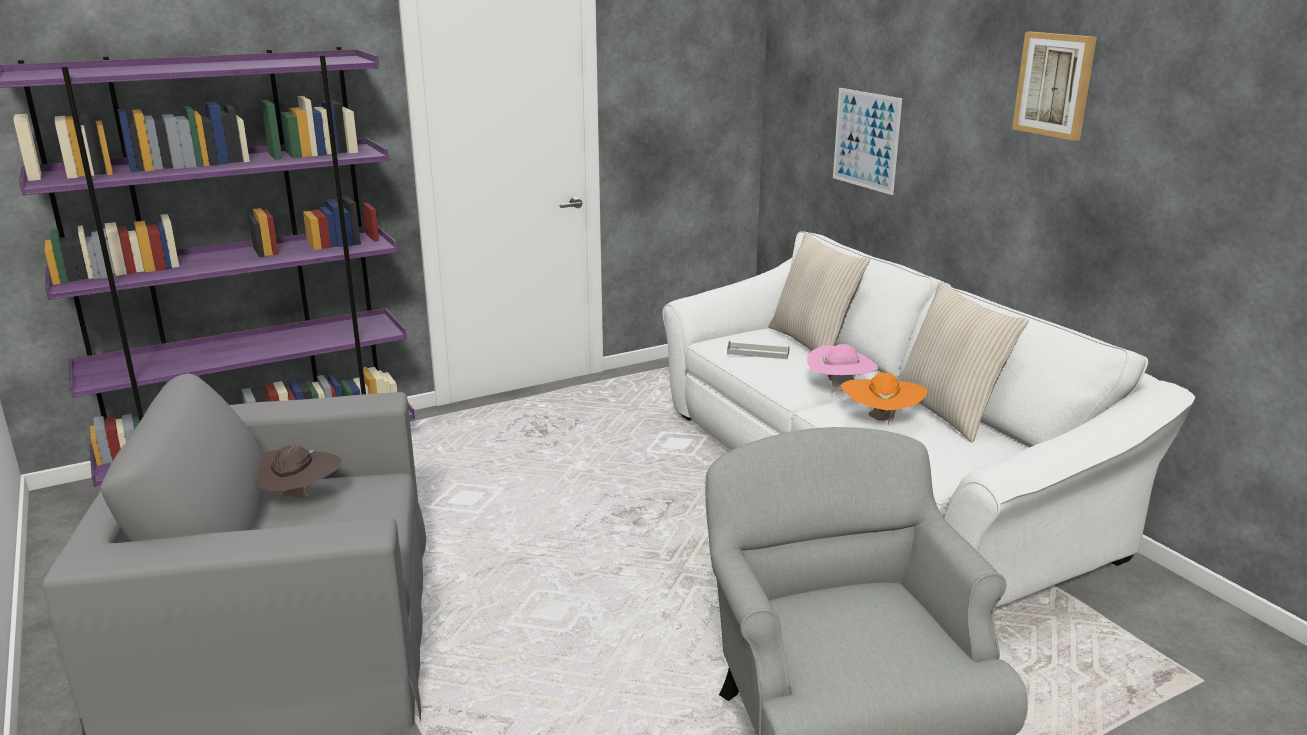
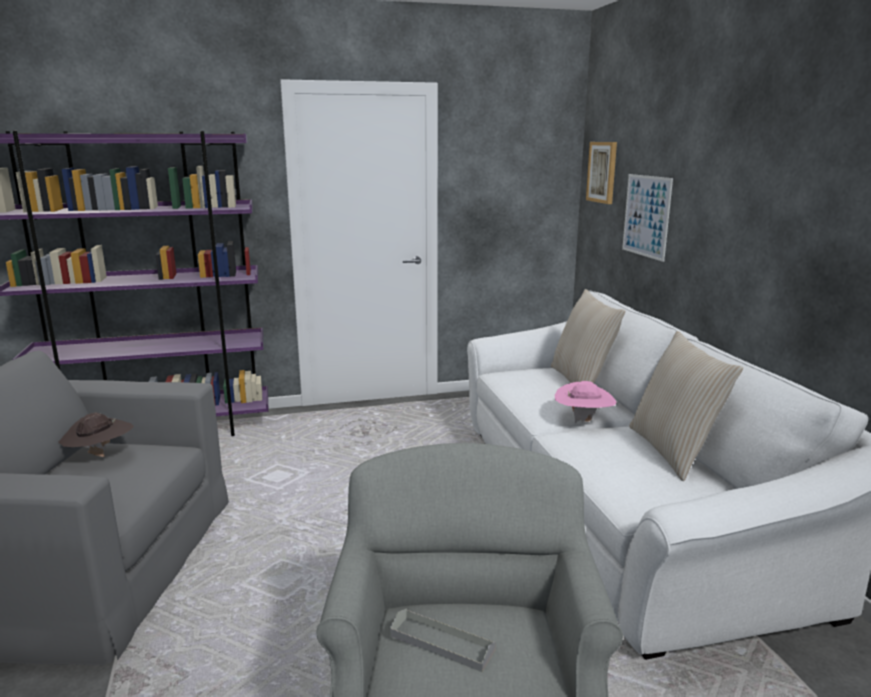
camera: 15 degrees right, 5 degrees down
grey tray [727,341,790,359] -> grey tray moved to [390,609,496,672]
orange hat [841,372,928,425] -> none
picture [1012,32,1097,141] -> picture moved to [586,142,617,204]

